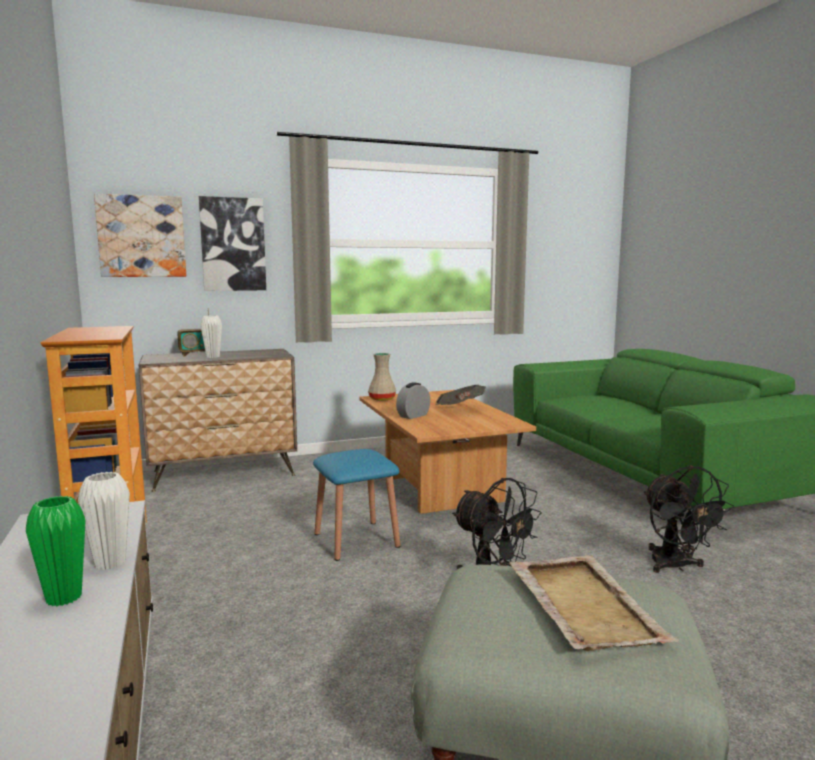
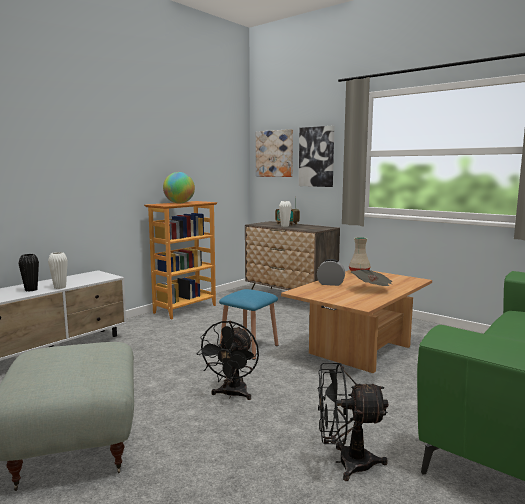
camera: 60 degrees right, 0 degrees up
green vase [26,496,86,607] -> black vase [19,254,39,292]
beige tray [509,555,679,651] -> none
black fan [644,465,734,573] -> black fan turned 45 degrees clockwise [318,363,388,481]
none -> globe [163,172,195,203]

